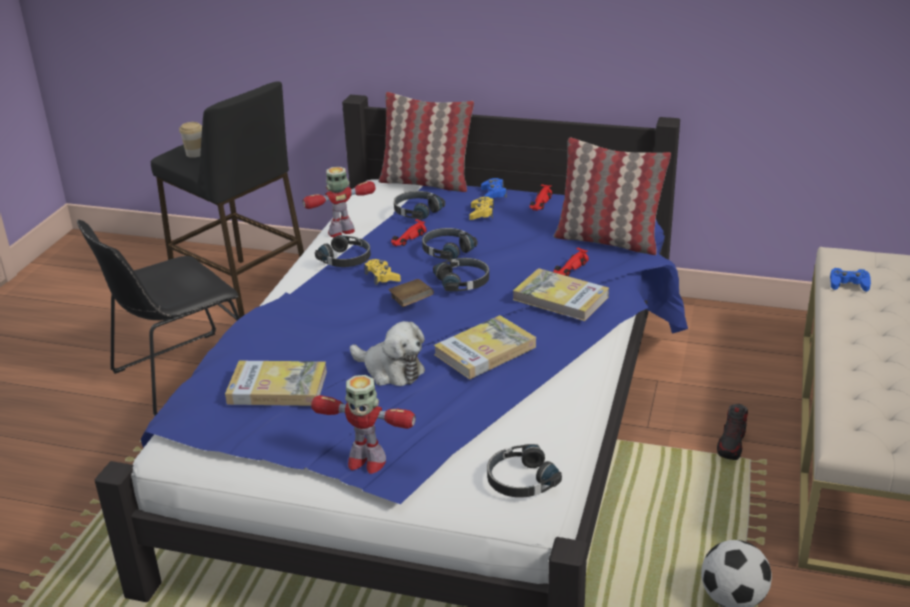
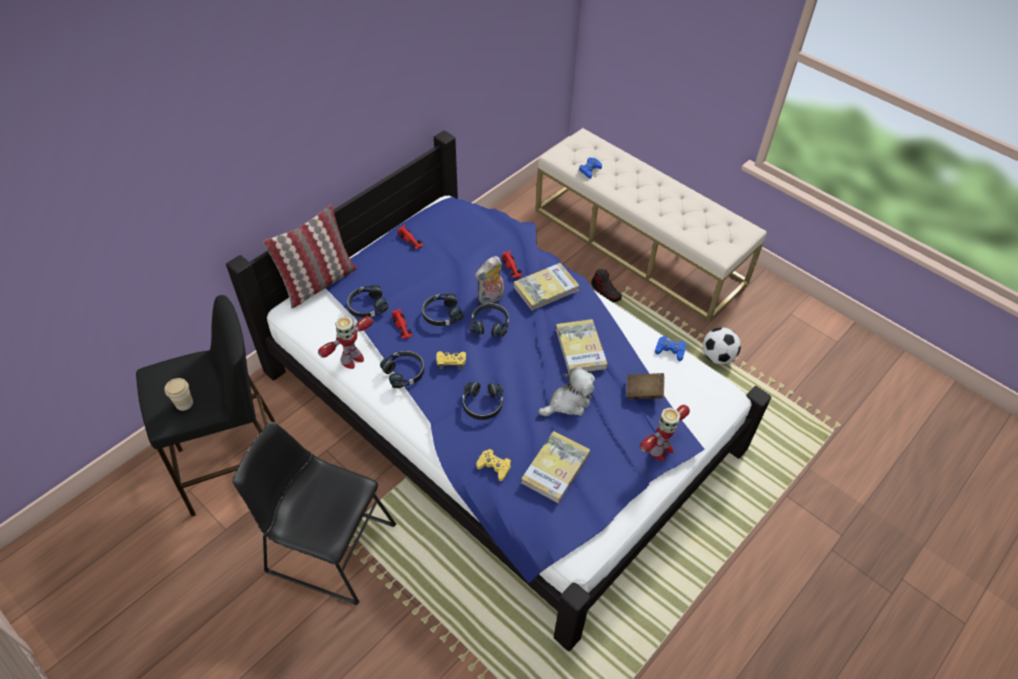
camera: 65 degrees left, 20 degrees up
black chair [77,220,240,416] -> black chair turned 120 degrees clockwise [232,422,396,605]
toy robot [302,167,376,237] -> toy robot turned 135 degrees counterclockwise [318,316,373,369]
brown book [389,279,434,307] -> brown book moved to [626,373,664,399]
yellow game controller [469,197,494,220] -> yellow game controller moved to [477,449,511,481]
blue game controller [481,178,507,198] -> blue game controller moved to [655,336,686,361]
black headphones [487,444,562,498] -> black headphones moved to [463,382,503,420]
pillow [554,137,671,255] -> none
none -> plush toy [475,256,504,304]

